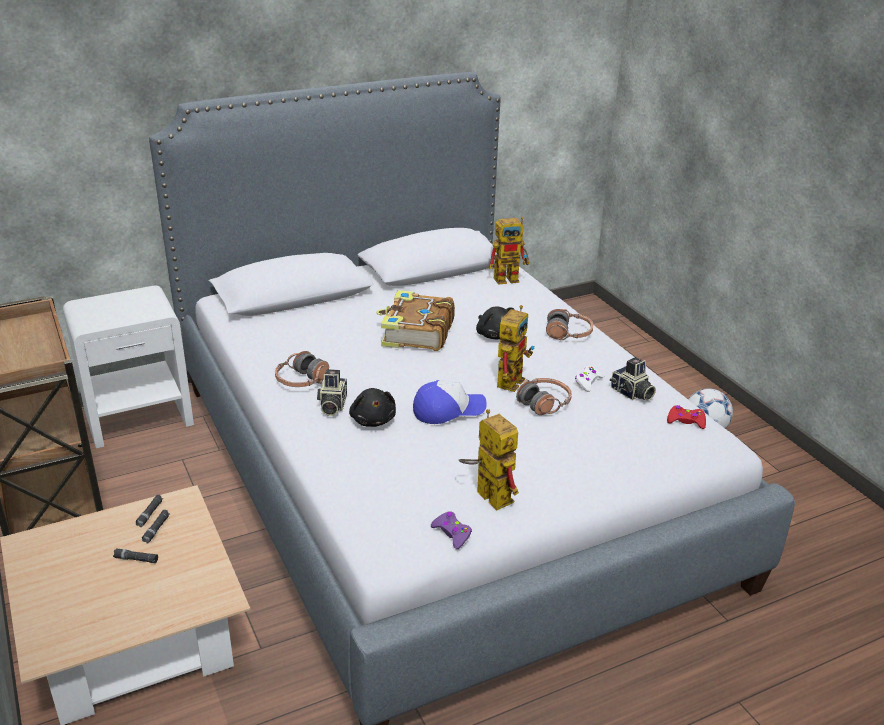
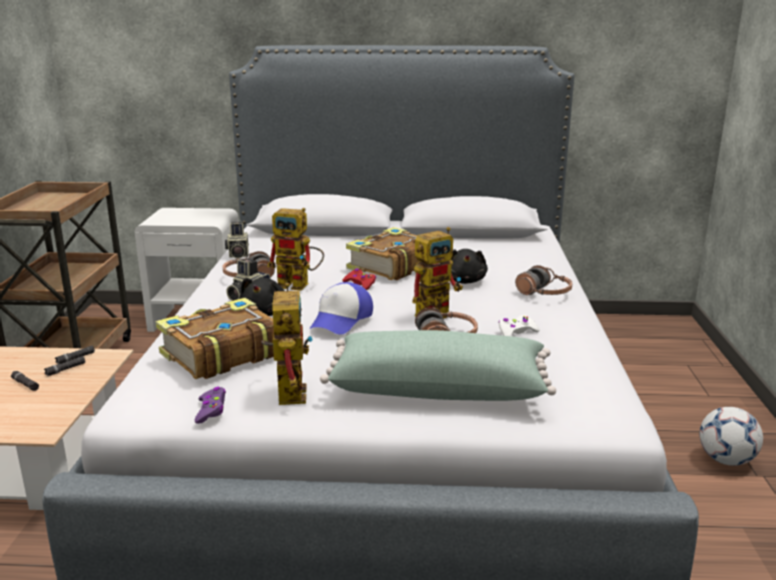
camera: 30 degrees right, 10 degrees down
cap [413,380,486,424] -> cap turned 105 degrees clockwise [310,282,373,335]
toy robot [489,216,529,285] -> toy robot moved to [267,208,324,291]
camera [610,357,656,401] -> camera moved to [225,222,249,259]
red game controller [667,405,706,429] -> red game controller moved to [343,268,376,290]
none -> book [156,298,274,379]
none -> green pillow [320,330,556,401]

